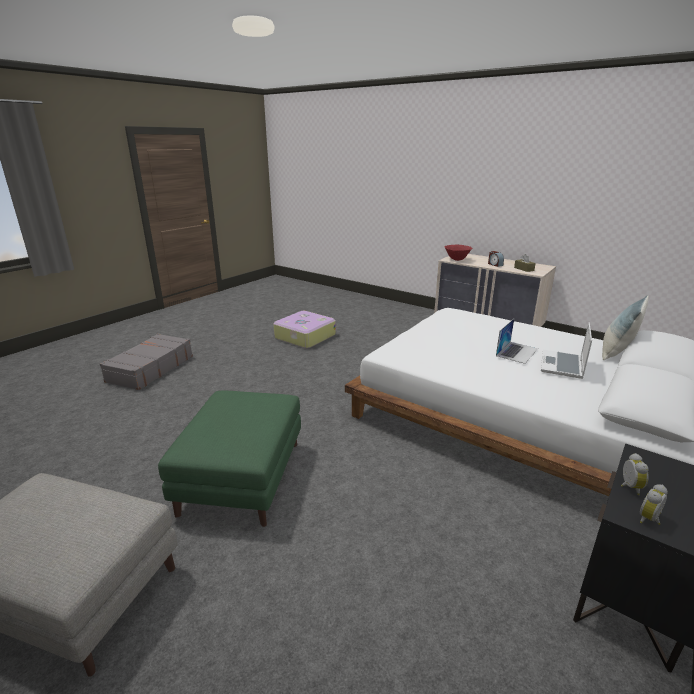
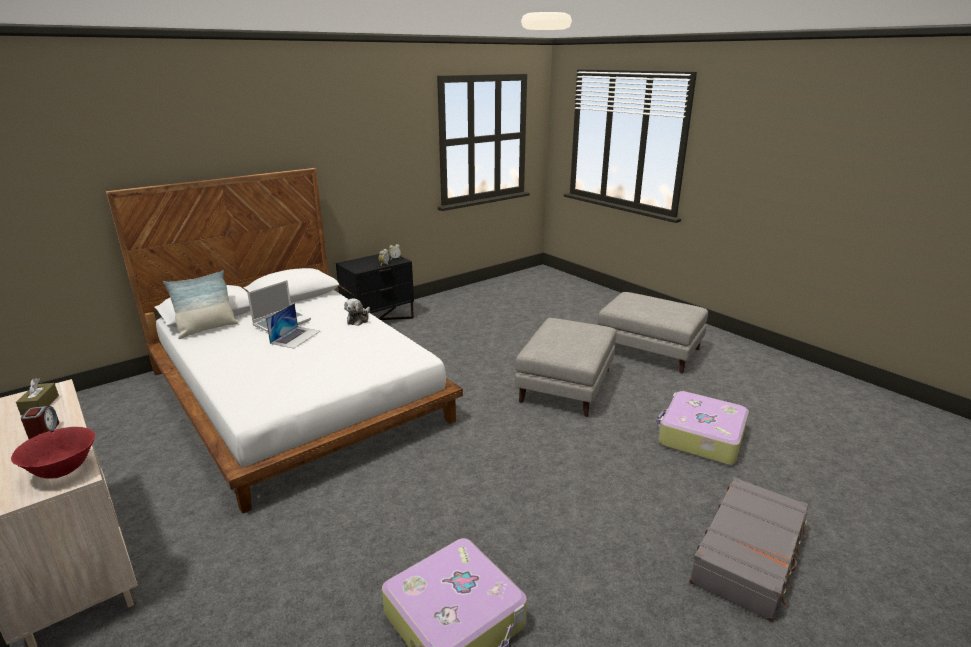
camera: 165 degrees left, 0 degrees up
green ottoman [158,391,301,527] -> grey ottoman [515,318,617,417]
laptop [496,319,538,364] -> laptop turned 150 degrees clockwise [266,303,320,349]
none -> plush toy [344,298,370,326]
none -> suitcase [656,391,749,465]

